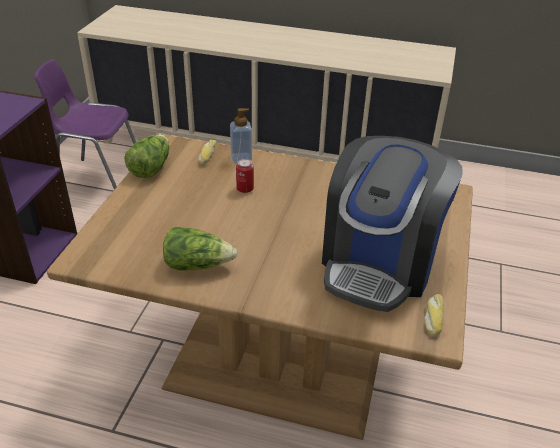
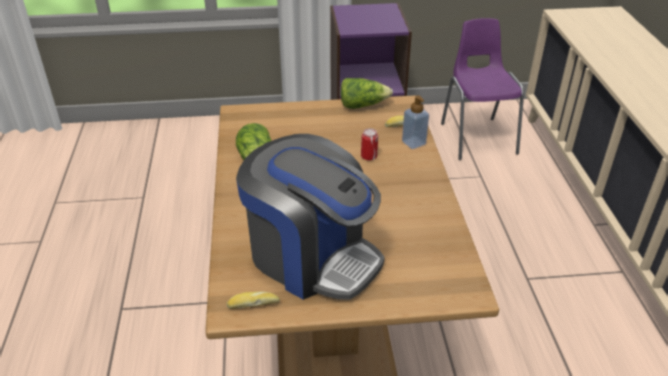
camera: 70 degrees right, 0 degrees up
coffee machine [322,136,463,312] -> coffee machine turned 150 degrees counterclockwise [236,134,385,300]

